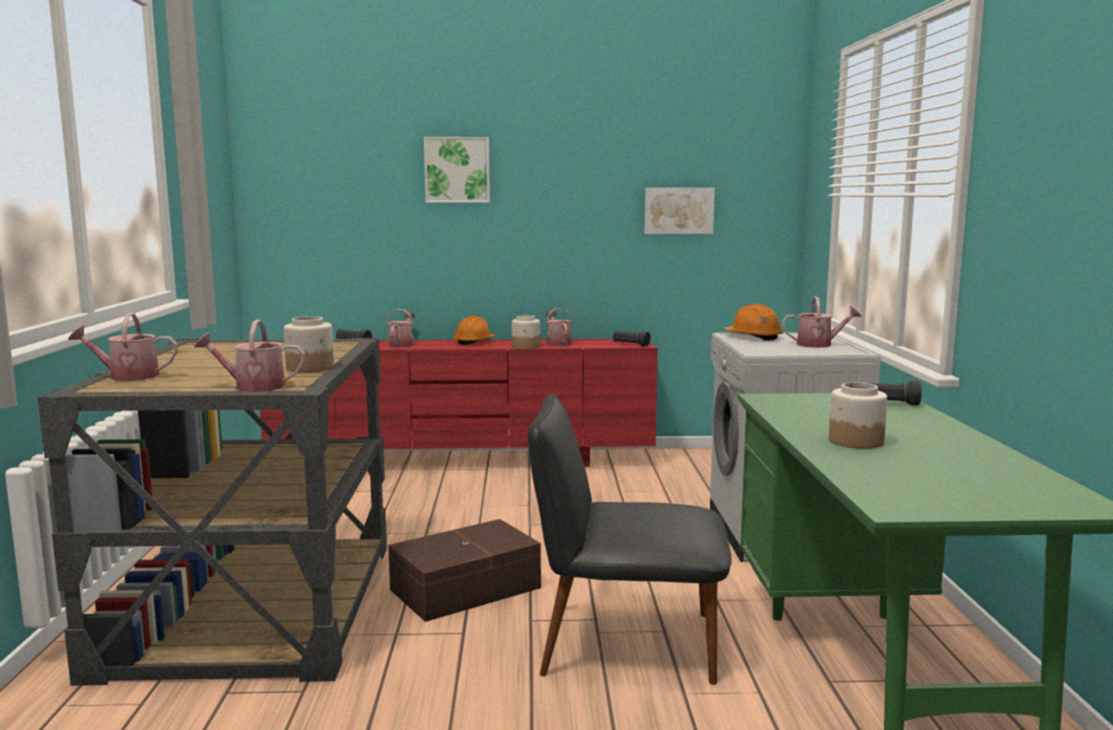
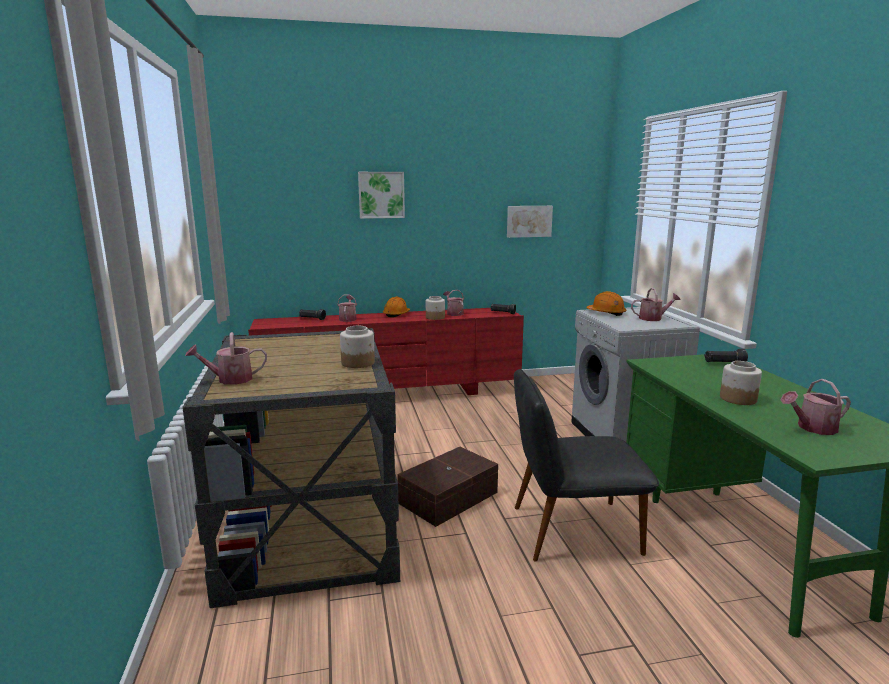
camera: 10 degrees left, 5 degrees up
watering can [194,319,305,392] -> watering can moved to [781,379,851,435]

